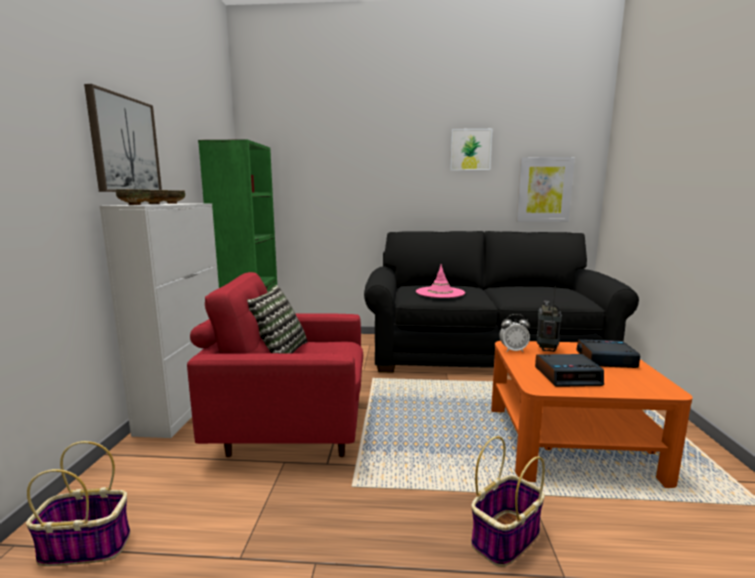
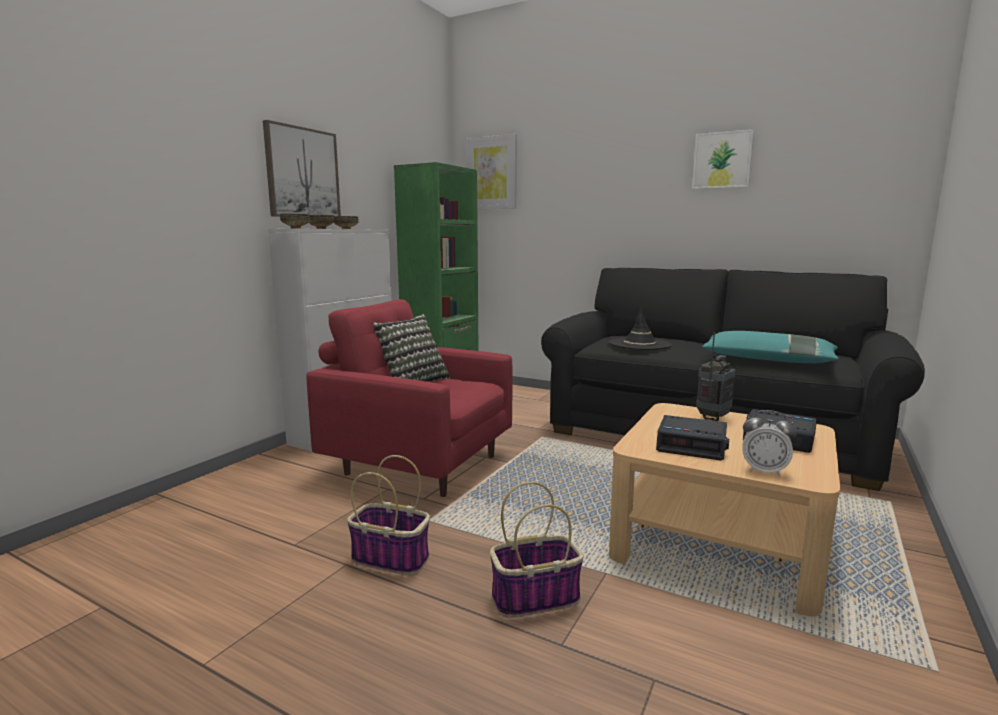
camera: 25 degrees right, 0 degrees up
basket [26,441,130,566] -> basket moved to [347,455,430,575]
pink hat [416,264,465,298] -> black hat [608,307,672,350]
orange coffee table [491,341,693,488] -> beige coffee table [609,403,840,616]
alarm clock [499,314,530,352] -> alarm clock moved to [742,410,797,477]
picture [516,157,575,222] -> picture moved to [465,134,517,210]
none -> turquoise pillow [702,331,839,363]

